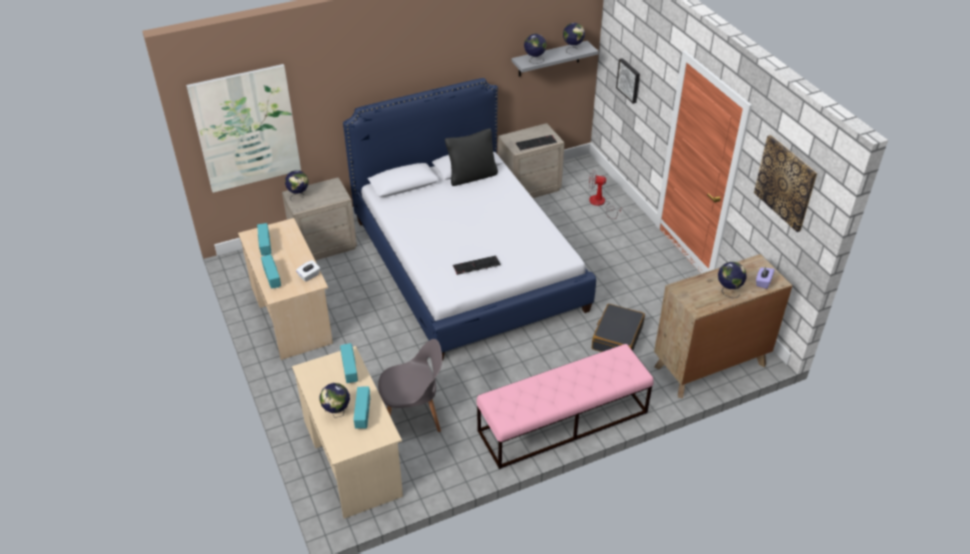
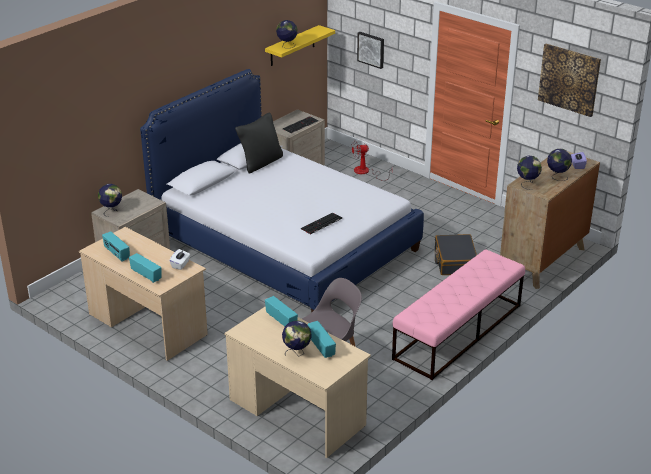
camera: 25 degrees left, 10 degrees down
picture [186,64,301,193] -> none
grey shelf [512,41,599,76] -> yellow shelf [265,25,335,66]
globe [563,23,585,54] -> globe moved to [517,155,542,190]

